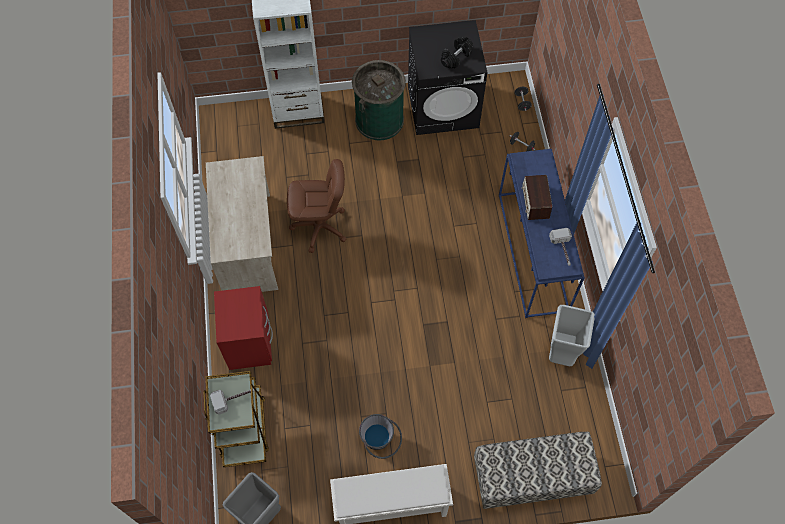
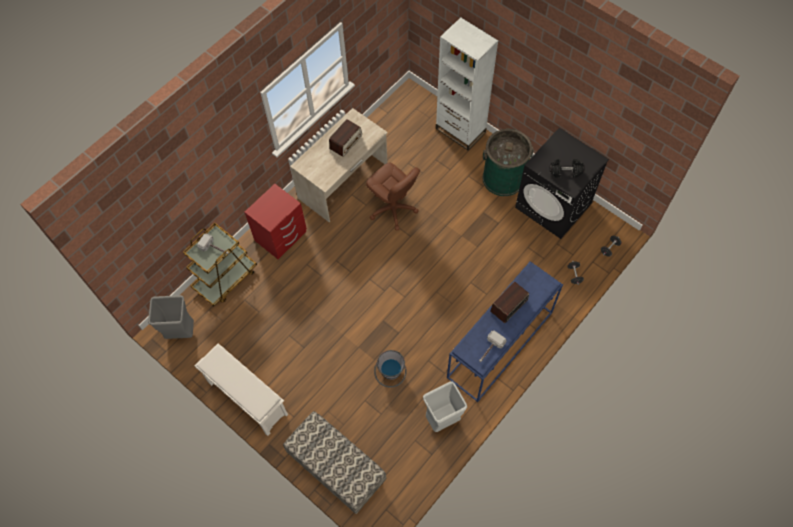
camera: 50 degrees right, 0 degrees up
grey bucket [359,414,402,459] -> grey bucket moved to [374,350,407,388]
none -> radio [329,119,362,157]

